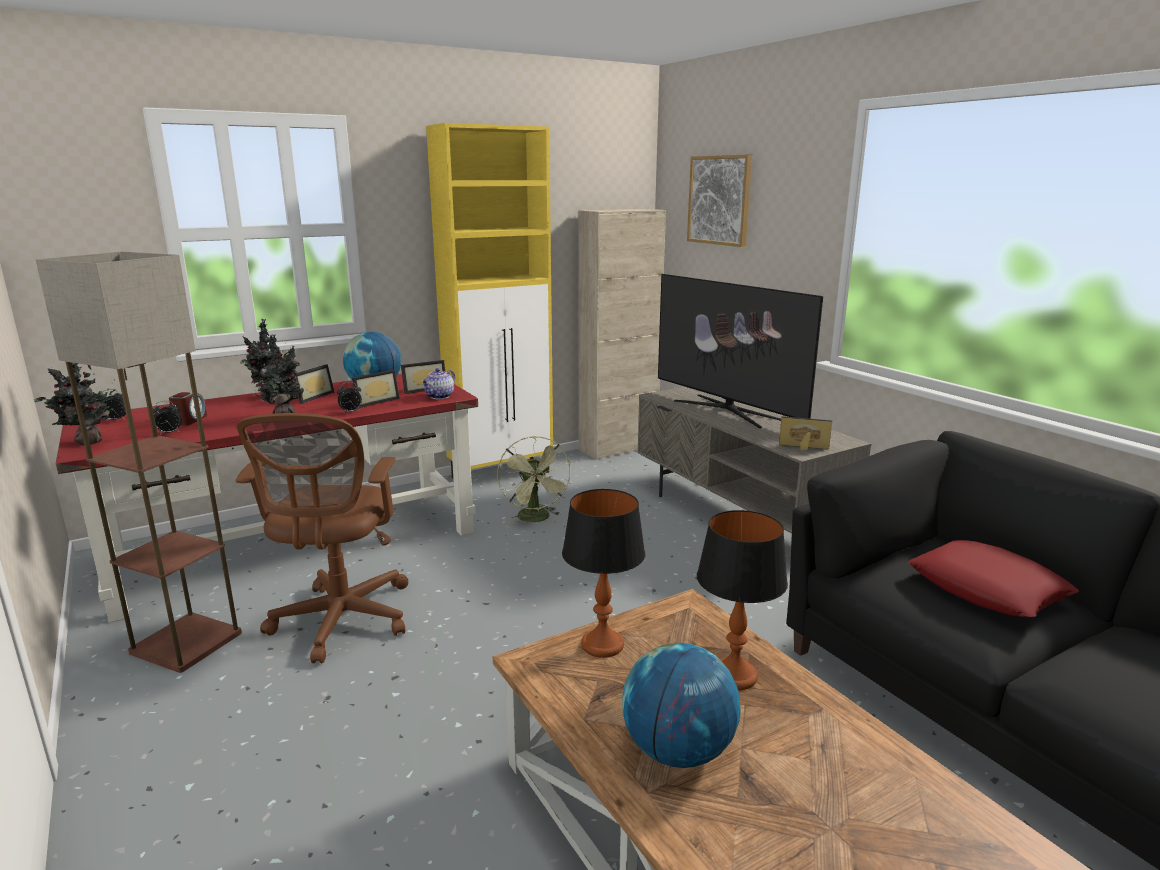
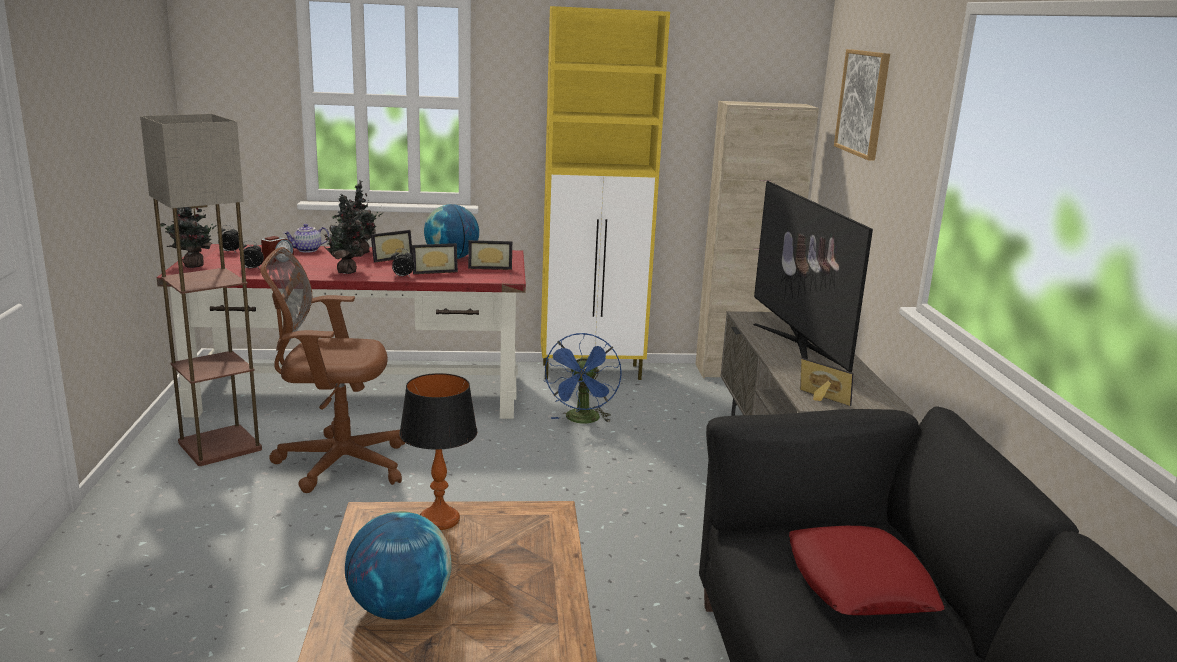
camera: 25 degrees right, 0 degrees up
brown office chair [236,413,408,663] -> brown office chair turned 60 degrees clockwise [260,247,405,493]
teapot [421,368,455,399] -> teapot moved to [284,224,329,253]
green fan [497,436,572,524] -> blue fan [545,333,622,423]
table lamp [697,510,788,690] -> none

